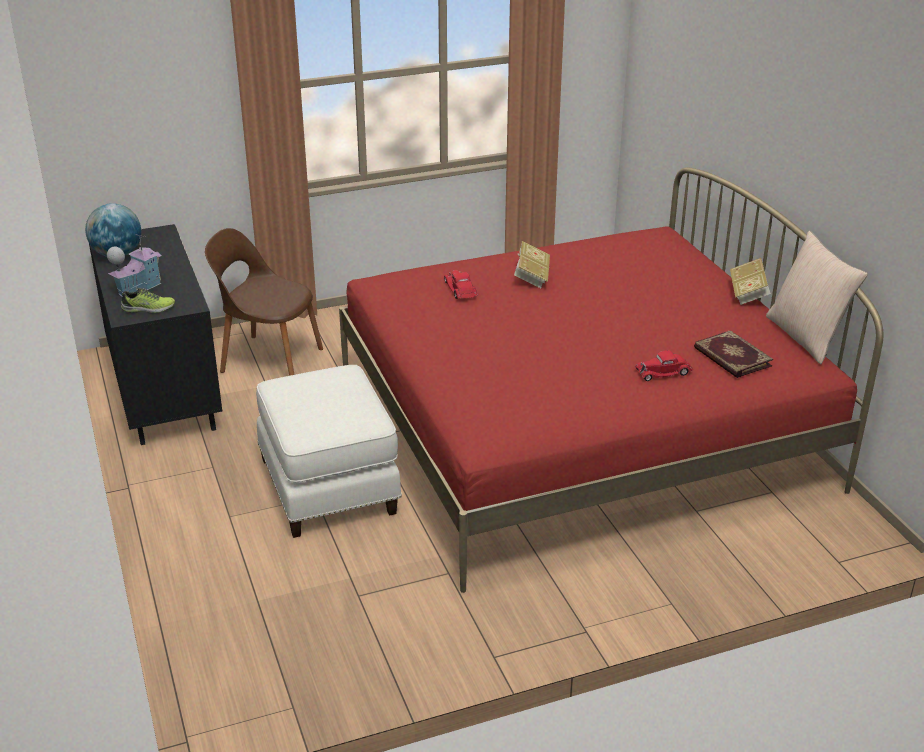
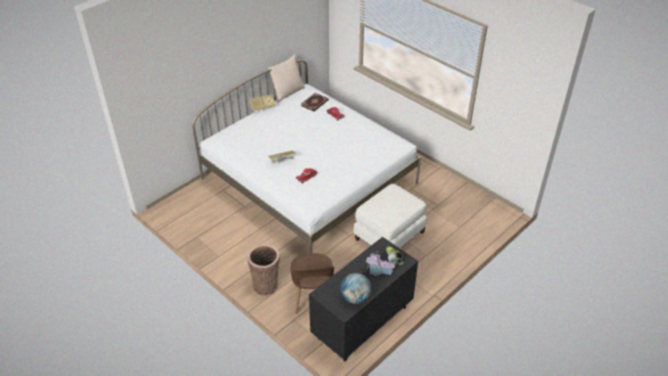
camera: 115 degrees left, 10 degrees up
red bed [339,167,883,593] -> white bed [192,59,421,254]
none -> basket [248,245,280,295]

